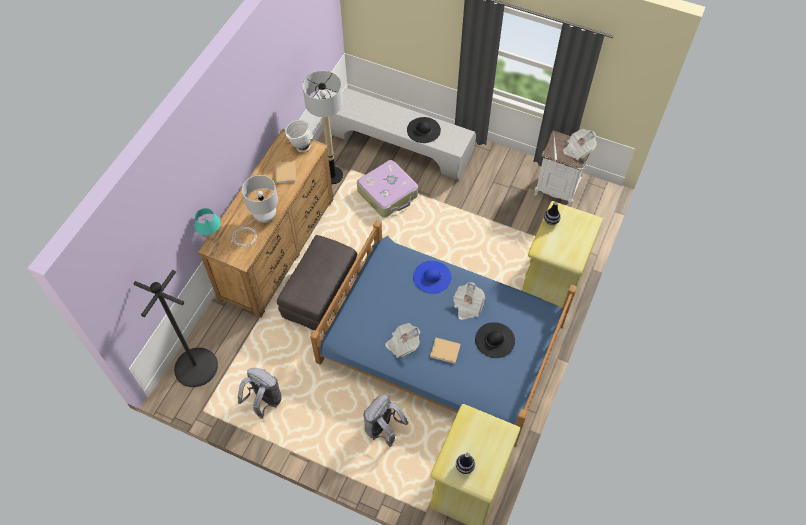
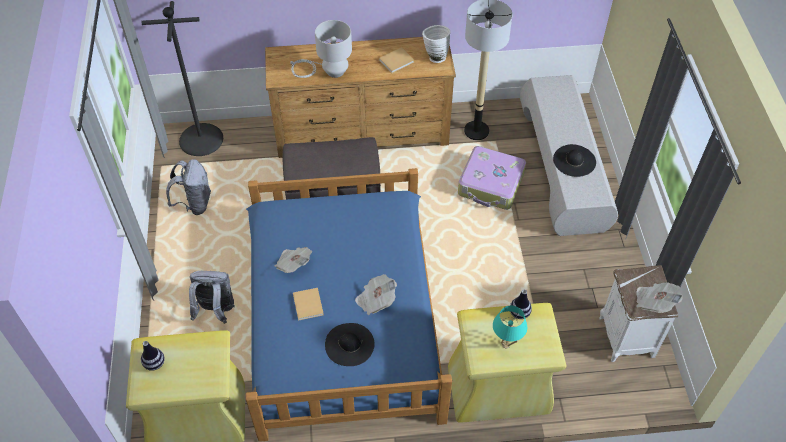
camera: 60 degrees right, 5 degrees down
turquoise table lamp [194,208,221,243] -> turquoise table lamp moved to [493,306,527,349]
blue hat [413,261,451,294] -> none

